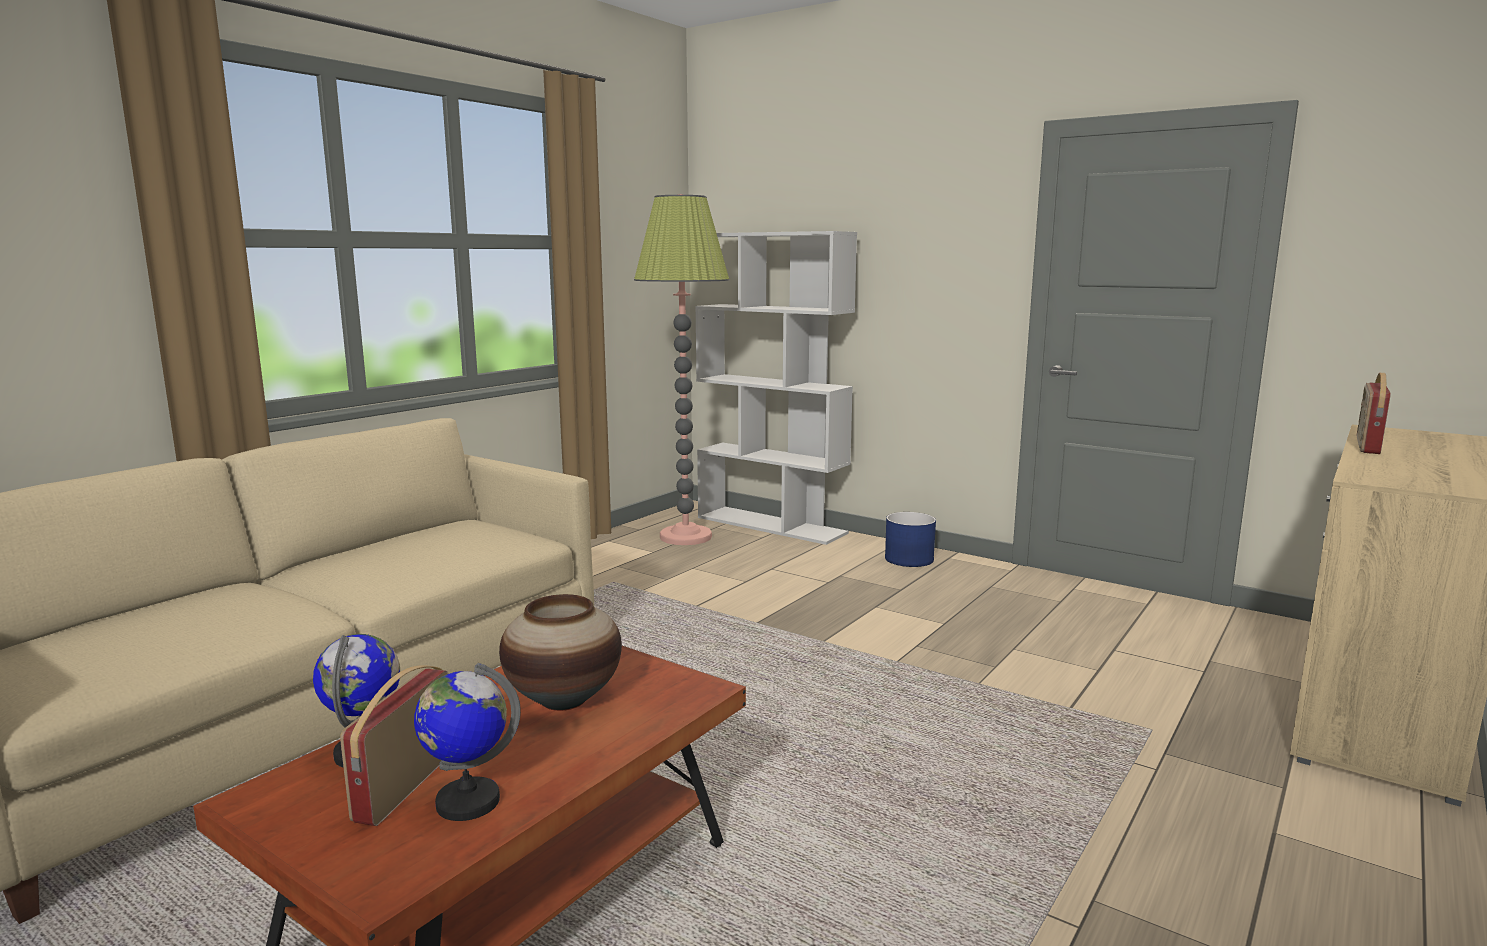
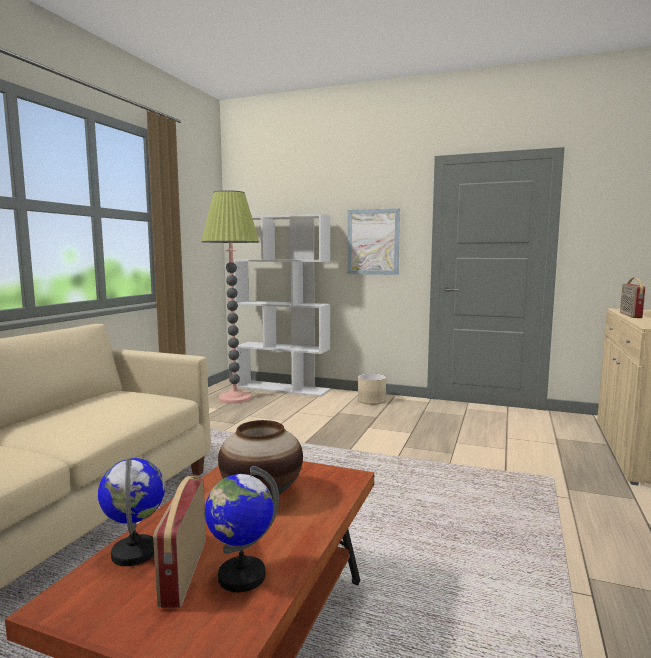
camera: 15 degrees left, 5 degrees down
blue planter [885,512,936,567] -> beige planter [358,374,386,405]
none -> picture [347,208,400,275]

